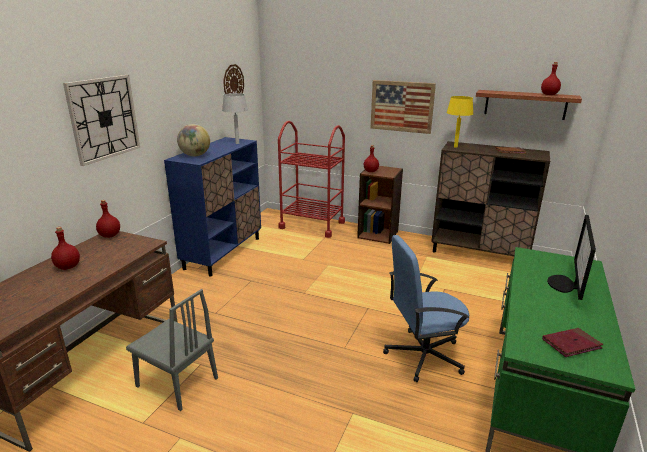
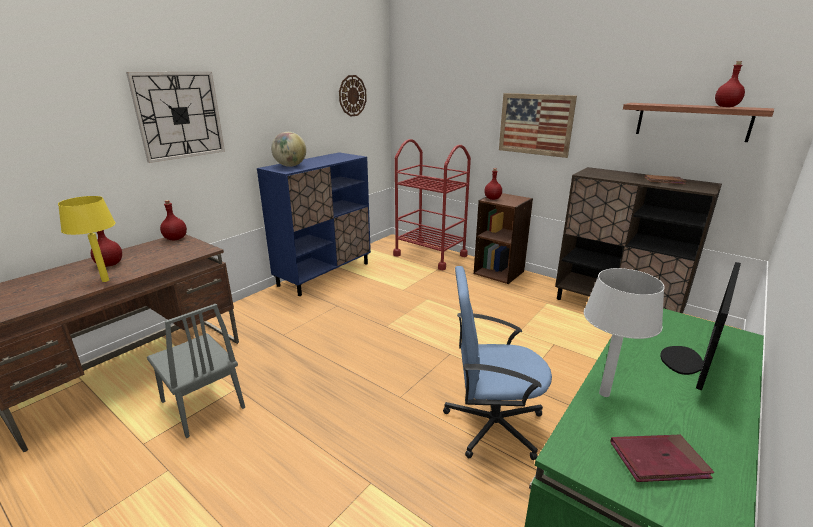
camera: 15 degrees right, 0 degrees up
grey table lamp [222,93,248,144] -> grey table lamp moved to [584,268,665,397]
yellow table lamp [447,96,473,148] -> yellow table lamp moved to [58,196,116,282]

